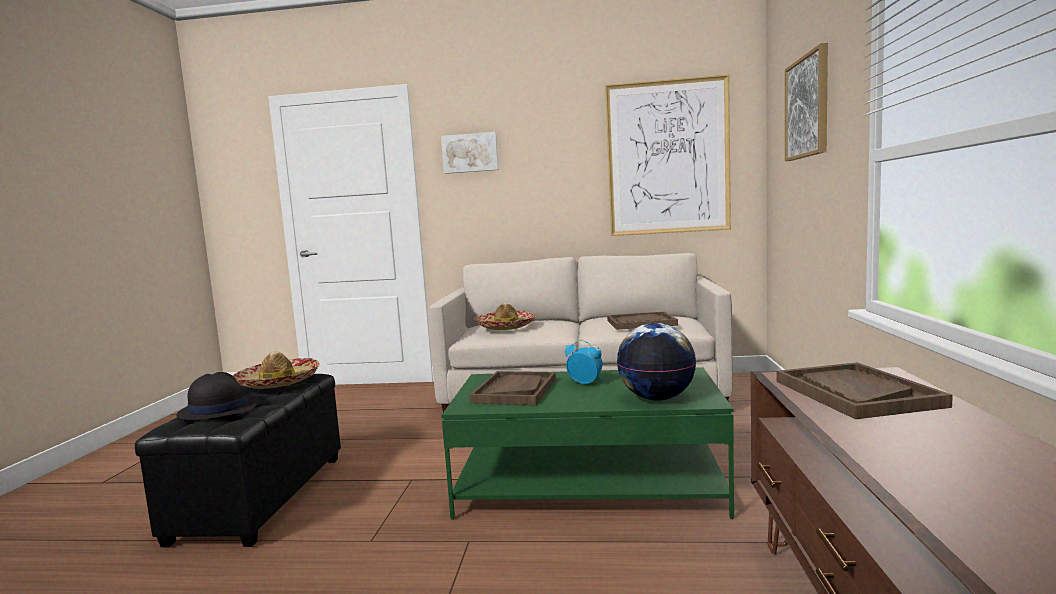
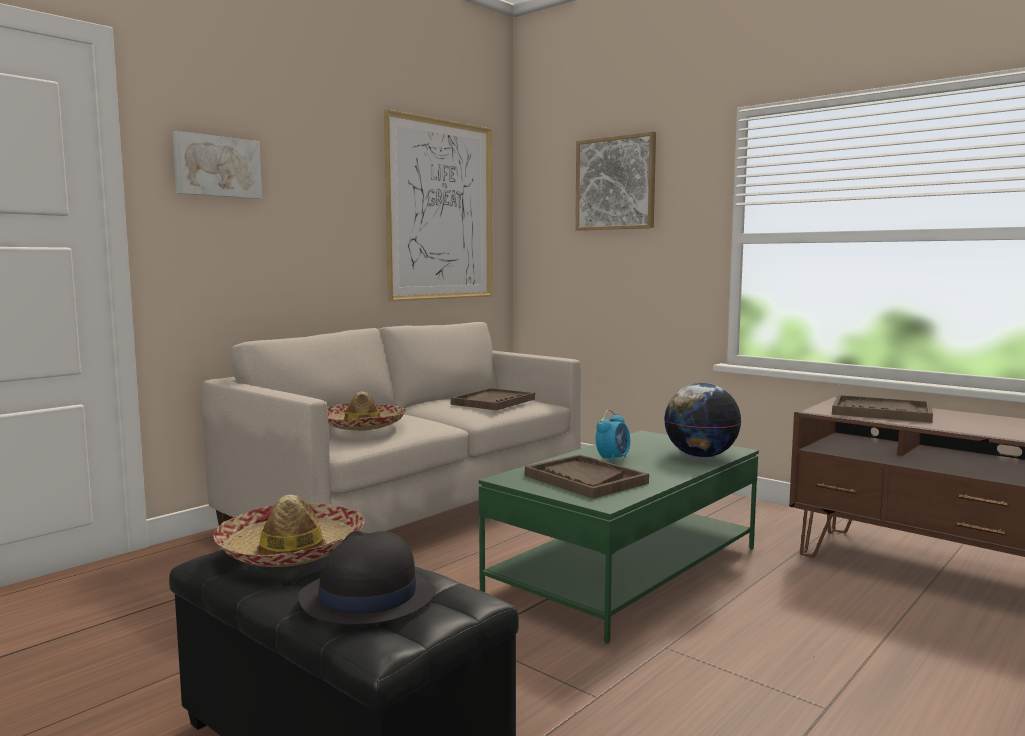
camera: 55 degrees left, 0 degrees up
alarm clock [565,340,603,384] -> alarm clock turned 150 degrees clockwise [596,410,630,463]

